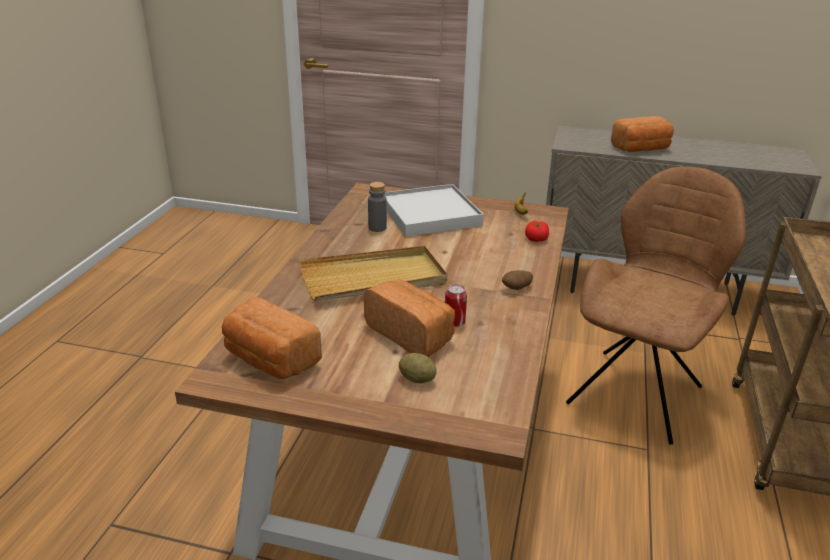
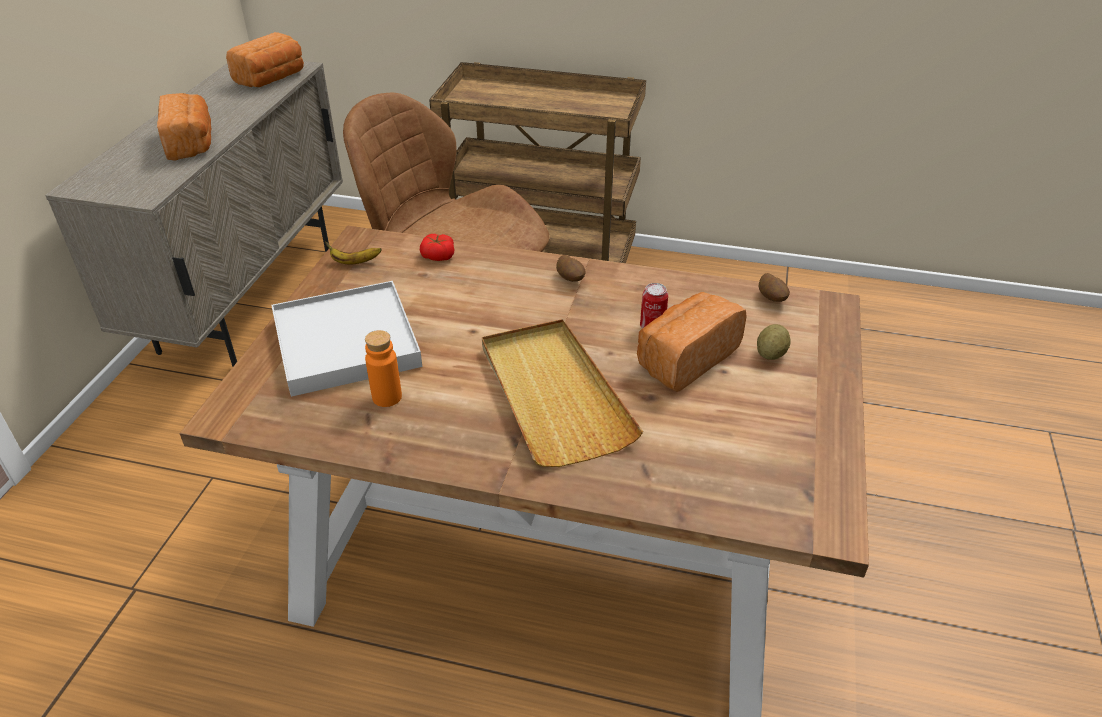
camera: 90 degrees left, 10 degrees up
bread [222,297,322,379] -> bread moved to [226,32,304,87]
grey bottle [368,182,387,232] -> orange bottle [365,330,402,407]
none -> potato [759,273,790,302]

